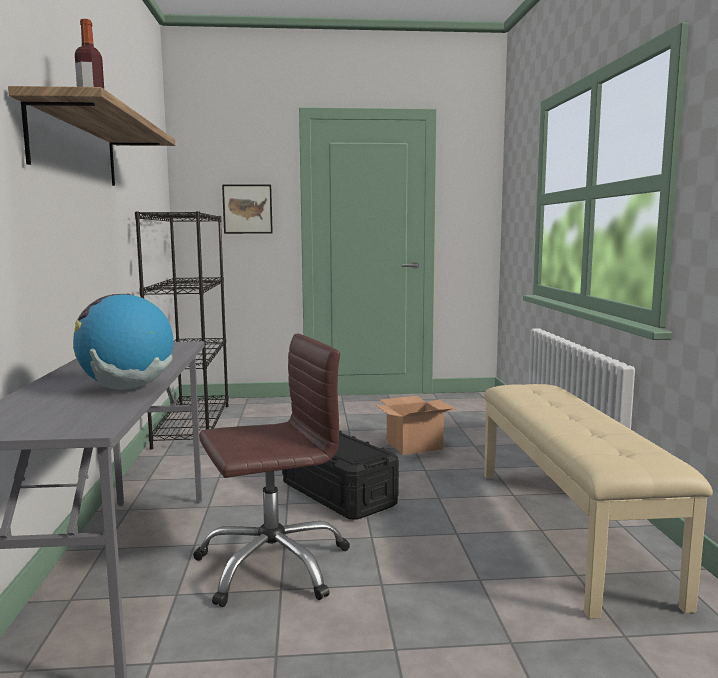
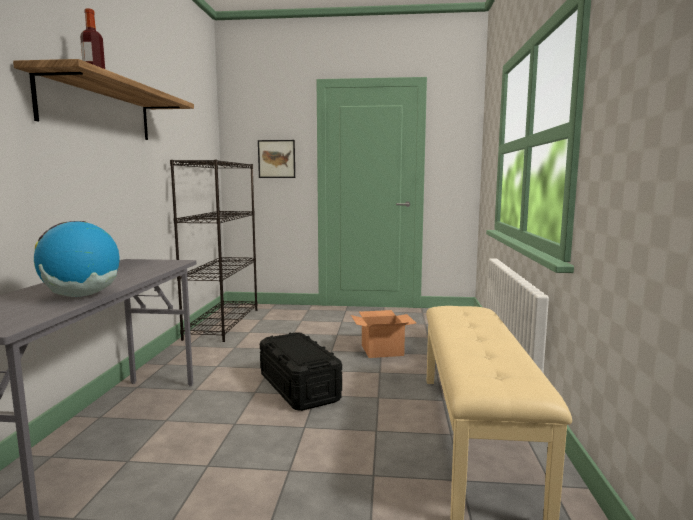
camera: 10 degrees right, 0 degrees up
brown office chair [193,334,350,607] -> none

